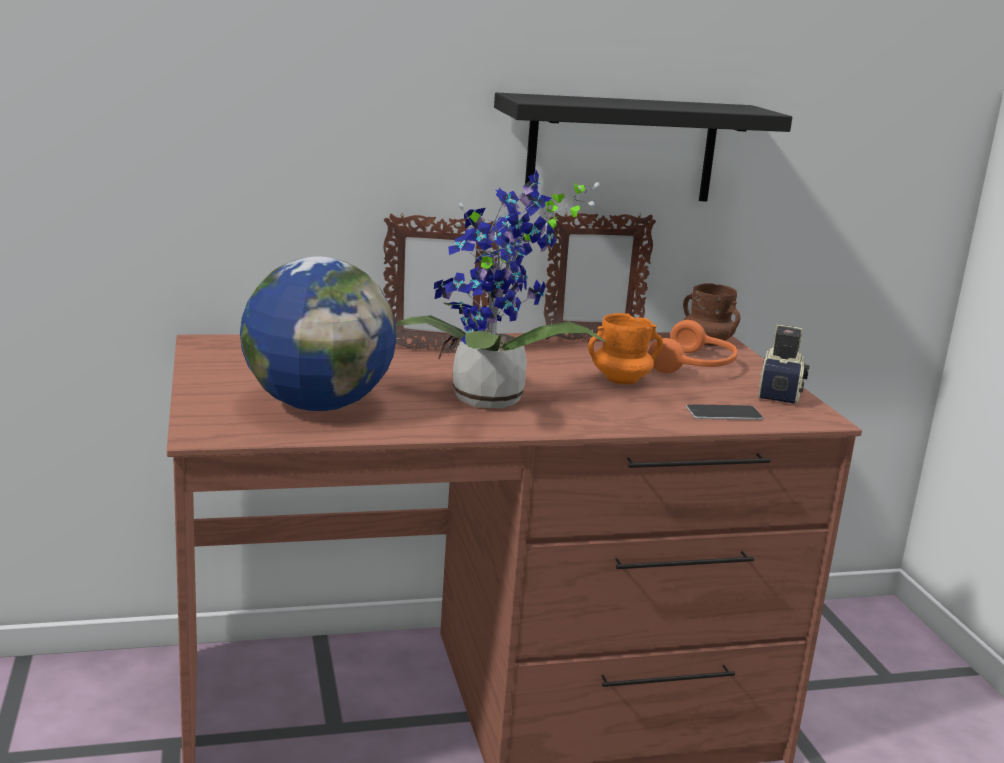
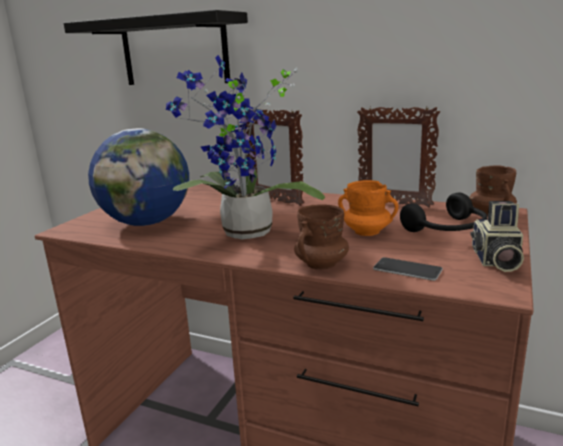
camera: 40 degrees right, 0 degrees up
black shelf [494,93,792,201] -> black shelf moved to [64,10,248,85]
orange headphones [648,320,738,373] -> black headphones [400,193,487,232]
camera [758,325,810,404] -> camera turned 135 degrees clockwise [470,201,524,272]
none -> brown mug [294,204,349,270]

